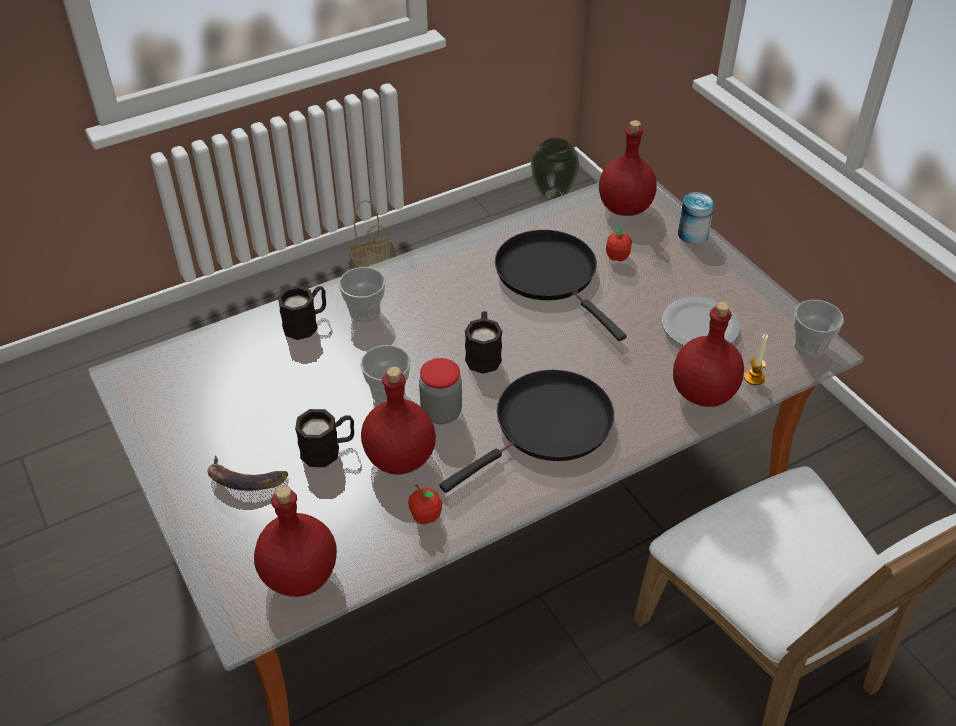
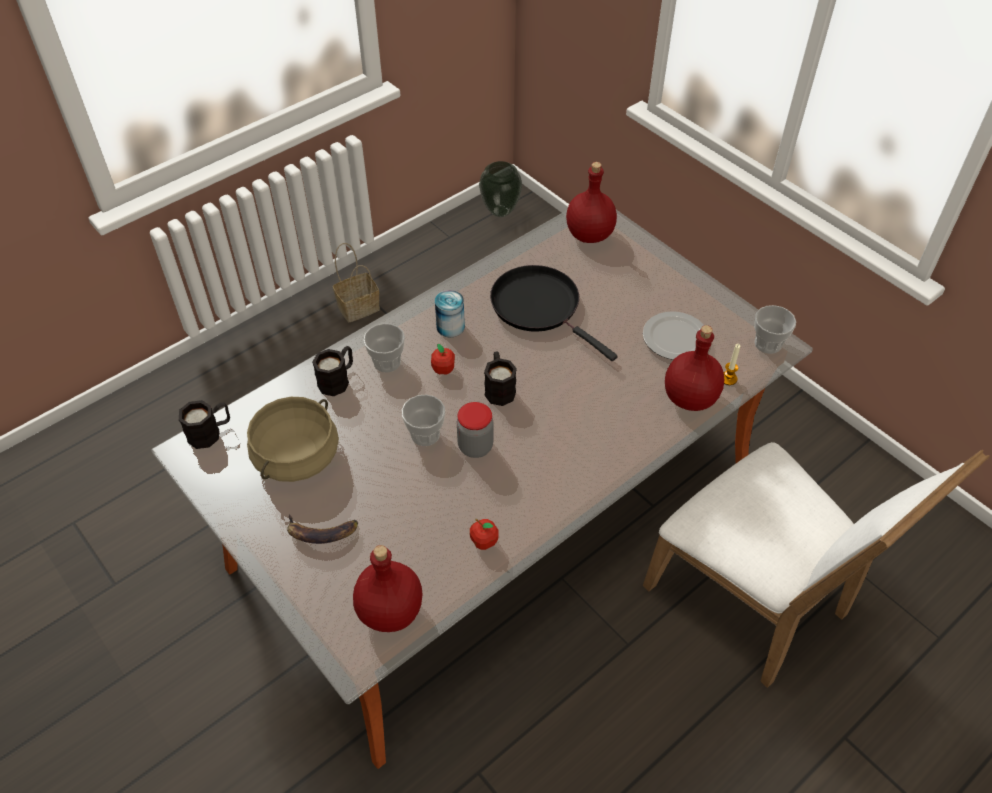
camera: 10 degrees left, 5 degrees up
black mug [295,409,354,467] -> black mug moved to [179,400,230,449]
red bottle [361,366,436,475] -> none
black frying pan [439,370,614,493] -> none
apple [606,226,632,261] -> apple moved to [431,344,455,375]
can [678,192,715,244] -> can moved to [435,290,465,337]
none -> beige cooking pot [247,397,339,482]

